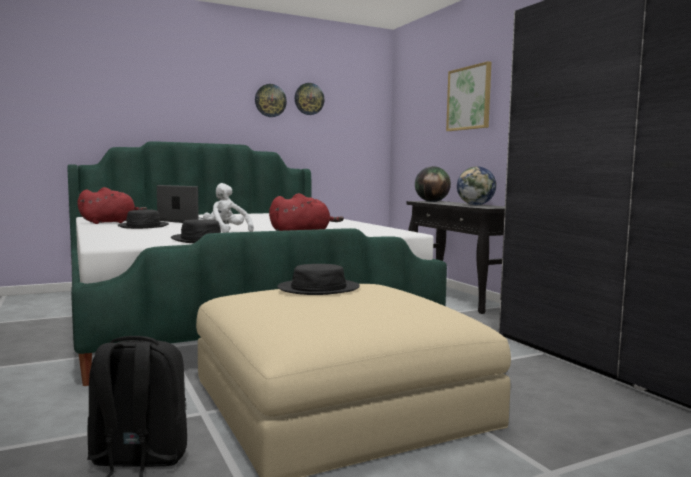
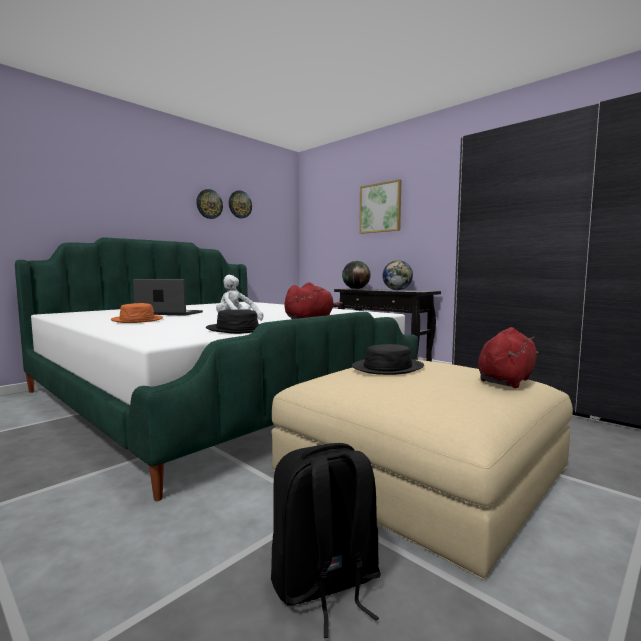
camera: 20 degrees left, 0 degrees up
red plush toy [77,187,147,224] -> red plush toy moved to [478,327,539,388]
black hat [117,210,169,229] -> orange hat [111,303,163,323]

